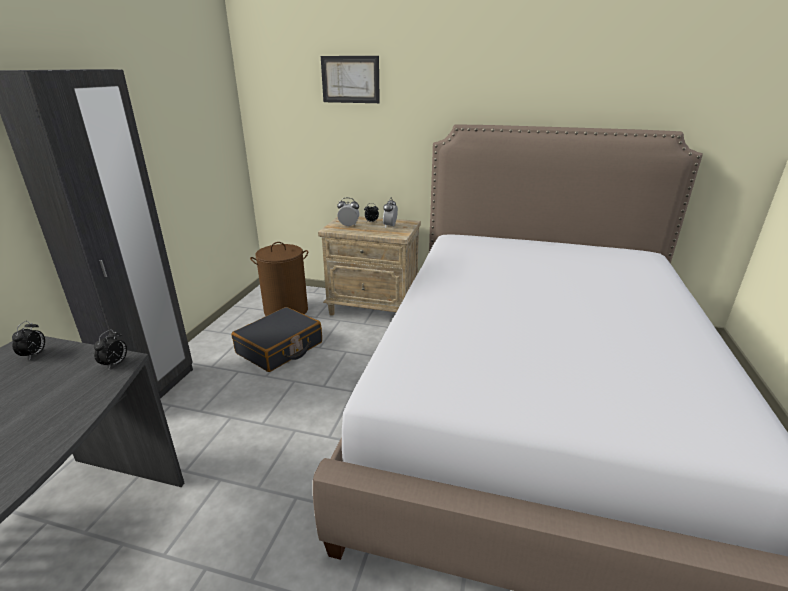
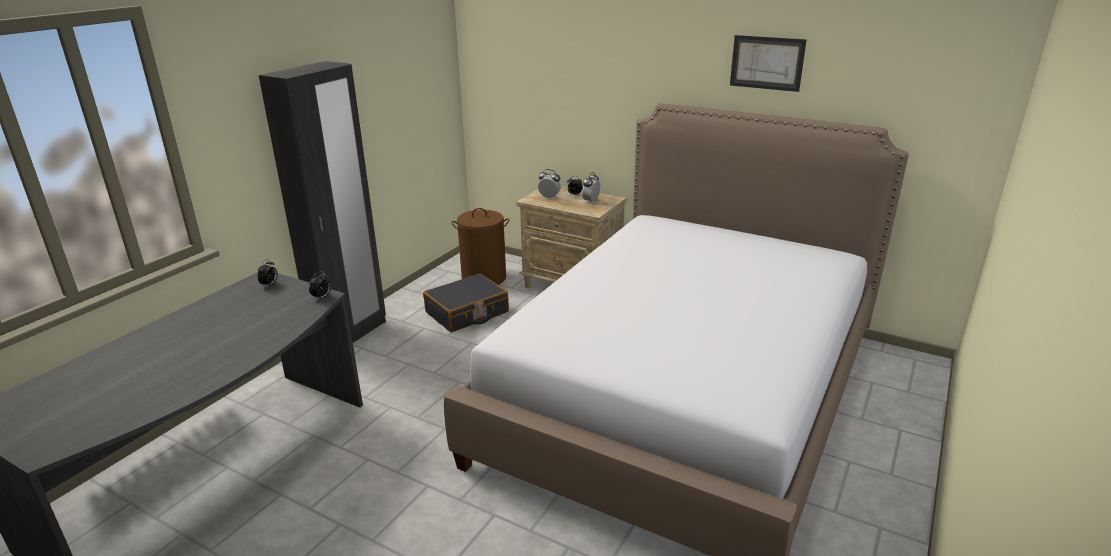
camera: 15 degrees right, 0 degrees up
picture [321,56,380,103] -> picture moved to [730,35,807,92]

